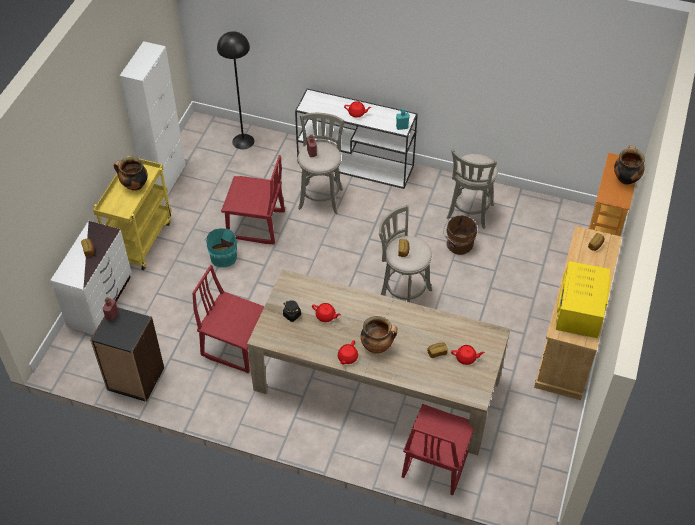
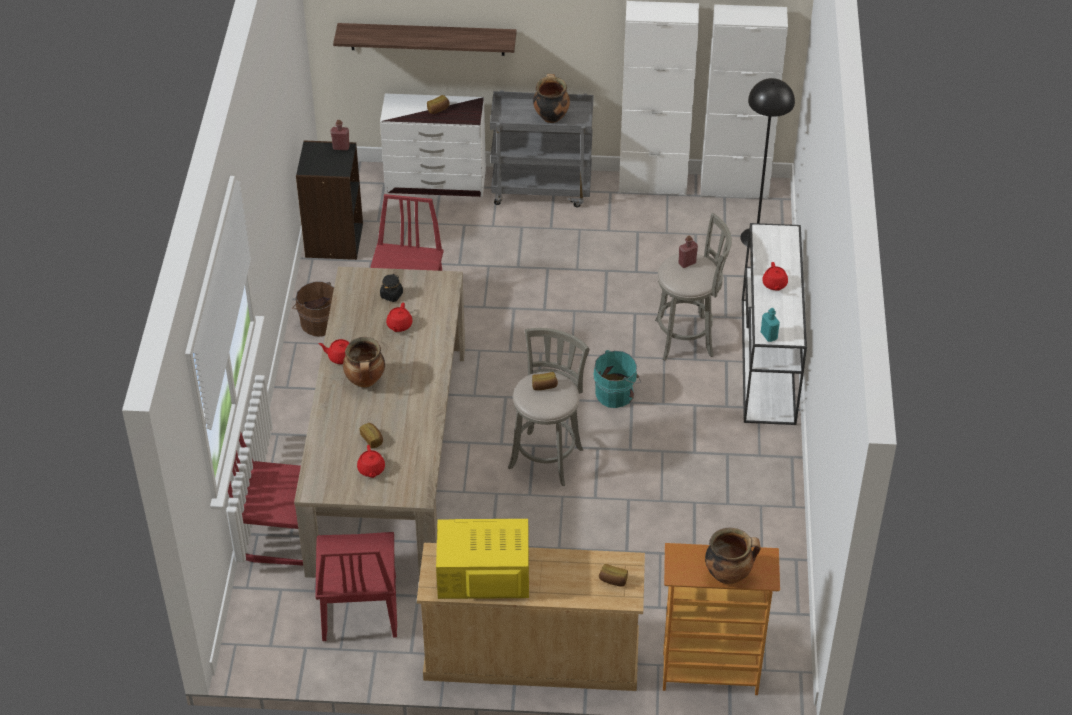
camera: 75 degrees right, 5 degrees down
yellow cart [93,156,172,270] -> grey cart [490,90,594,207]
turquoise bucket [205,228,237,267] -> turquoise bucket moved to [593,350,641,408]
red chair [221,155,285,244] -> red chair moved to [315,532,397,641]
brown bucket [443,215,477,255] -> brown bucket moved to [292,282,334,337]
grey stool [446,150,498,229] -> none
none -> shelf [333,23,517,56]
none -> white cabinet [701,4,788,199]

